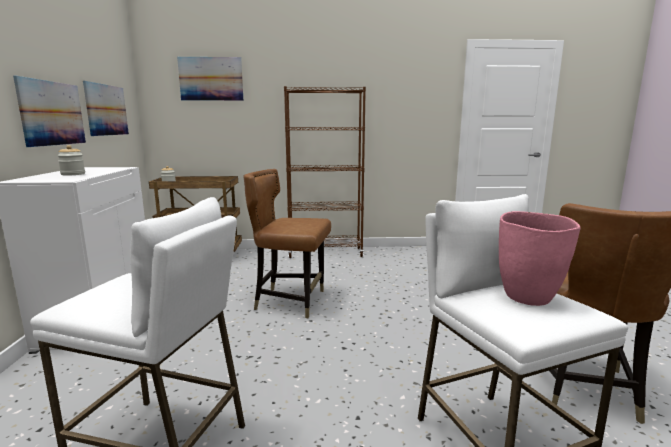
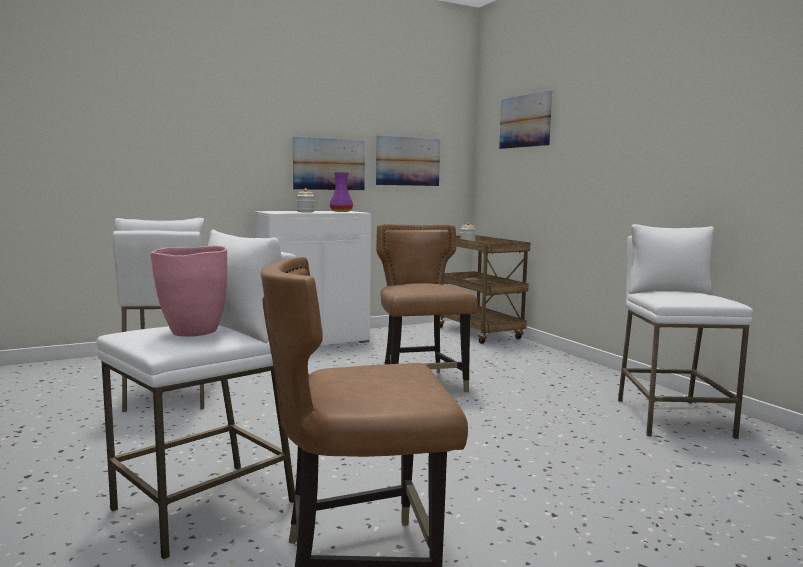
camera: 65 degrees right, 5 degrees down
brown bookcase [284,86,366,258] -> none
none -> purple vase [330,173,353,212]
none -> white stool [618,224,753,439]

